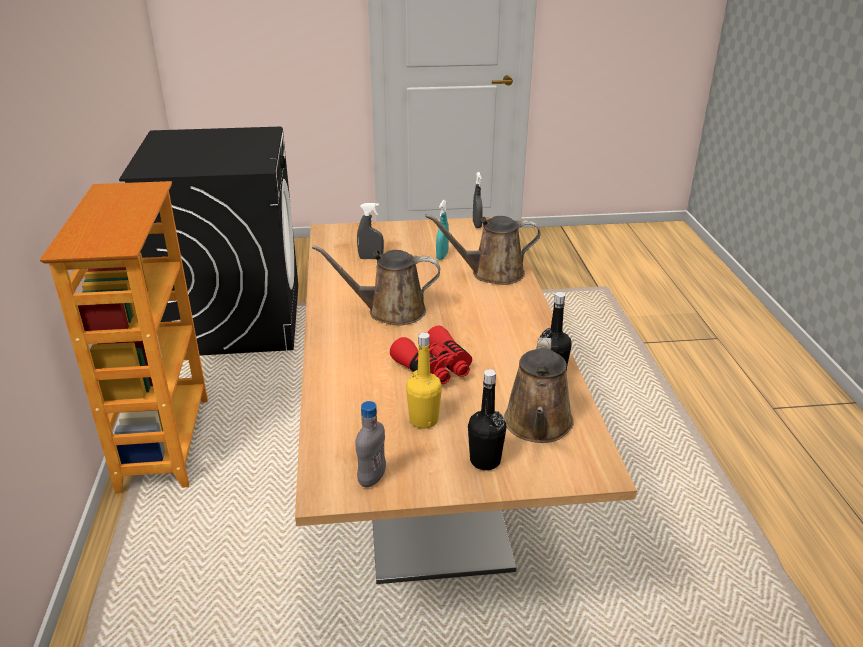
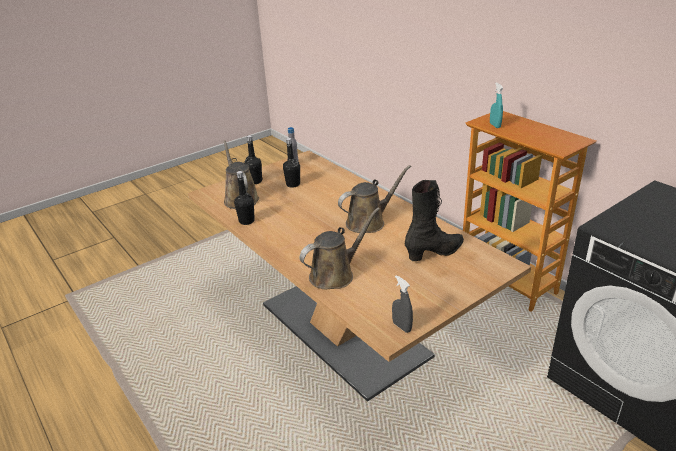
camera: 150 degrees right, 0 degrees up
grey spray bottle [357,203,384,259] -> black boot [405,180,464,261]
red binoculars [390,326,472,384] -> none
yellow bottle [406,332,442,429] -> black bottle [283,138,300,188]
turquoise spray bottle [436,200,449,260] -> turquoise spray bottle moved to [490,83,503,128]

